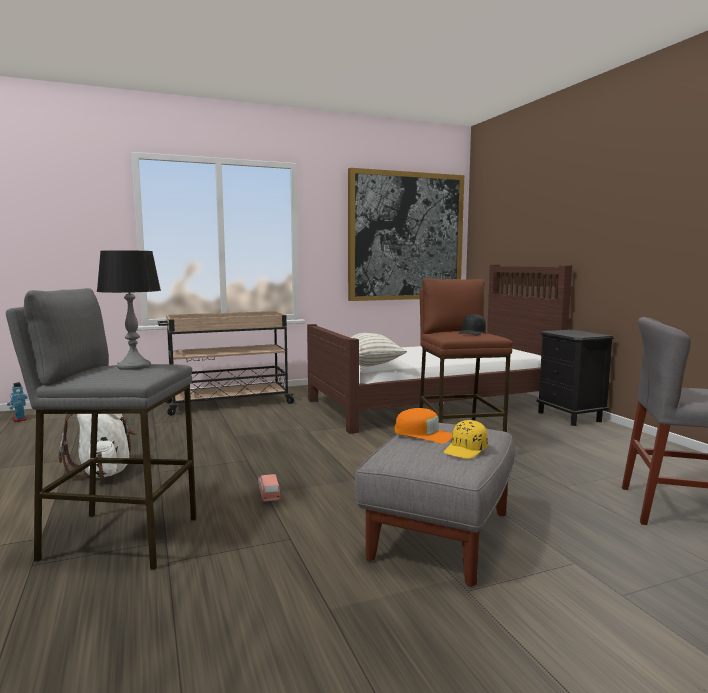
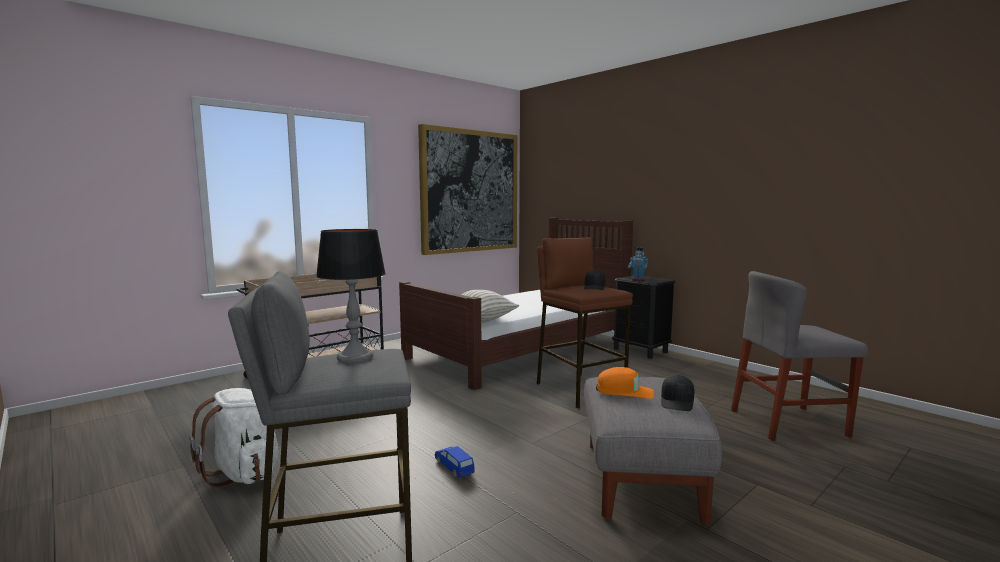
camera: 20 degrees left, 0 degrees up
toy robot [7,382,28,422] -> toy robot moved to [628,247,649,281]
pink toy car [258,474,281,502] -> blue toy car [435,446,475,478]
yellow cap [444,420,488,459] -> black cap [661,375,695,411]

